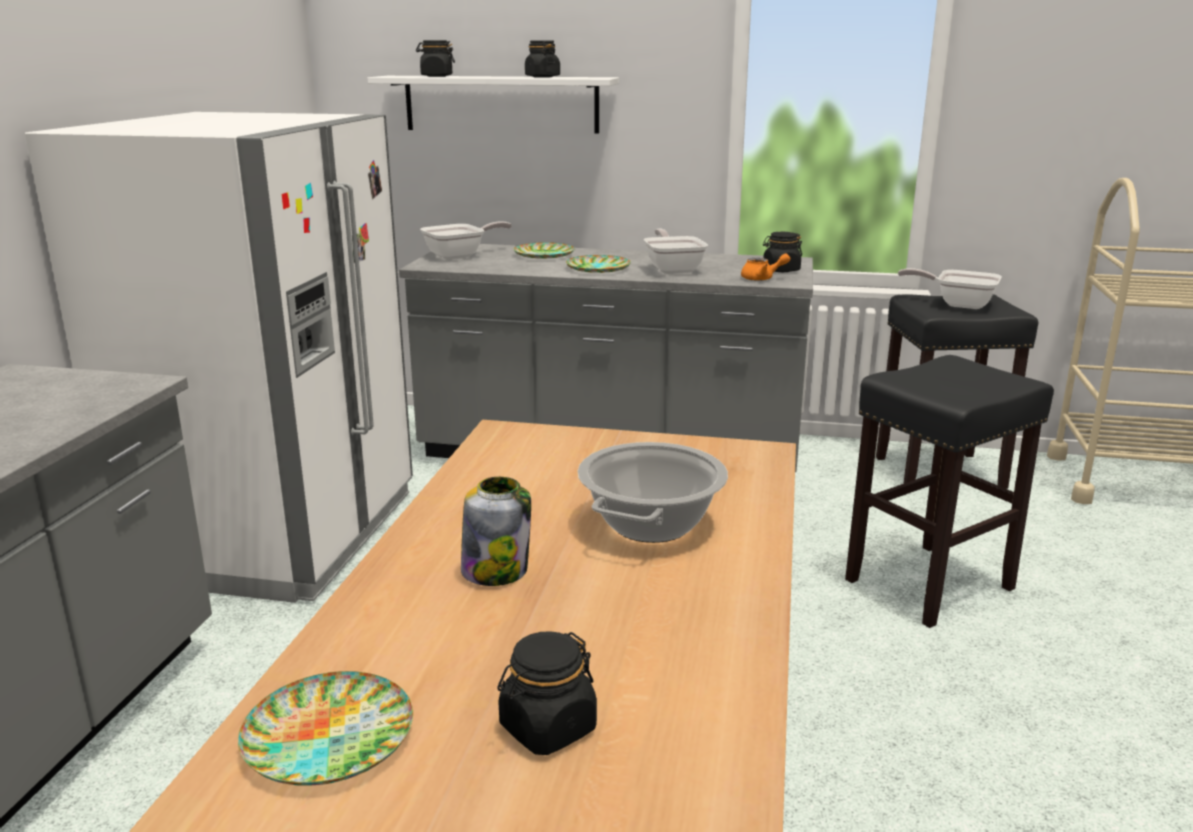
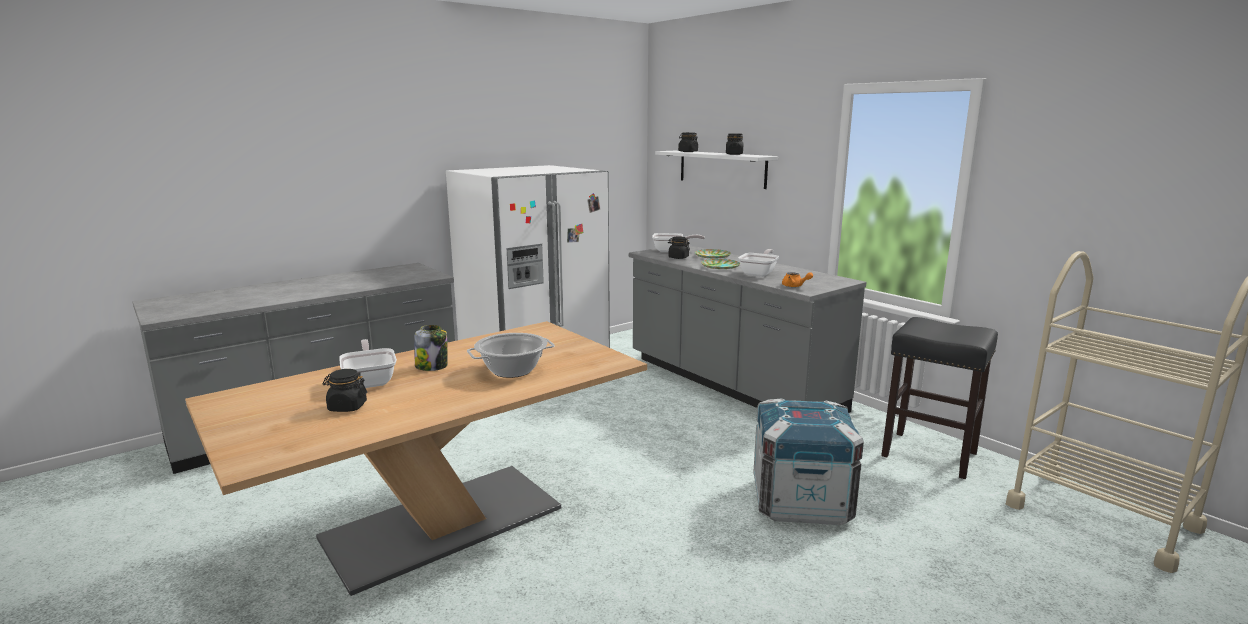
camera: 40 degrees right, 5 degrees down
plate [238,671,413,786] -> none
black jar [763,232,802,272] -> black jar moved to [668,236,690,259]
black stool [845,355,1054,628] -> crate [753,399,864,526]
frying pan [898,268,1002,309] -> frying pan moved to [339,339,397,388]

